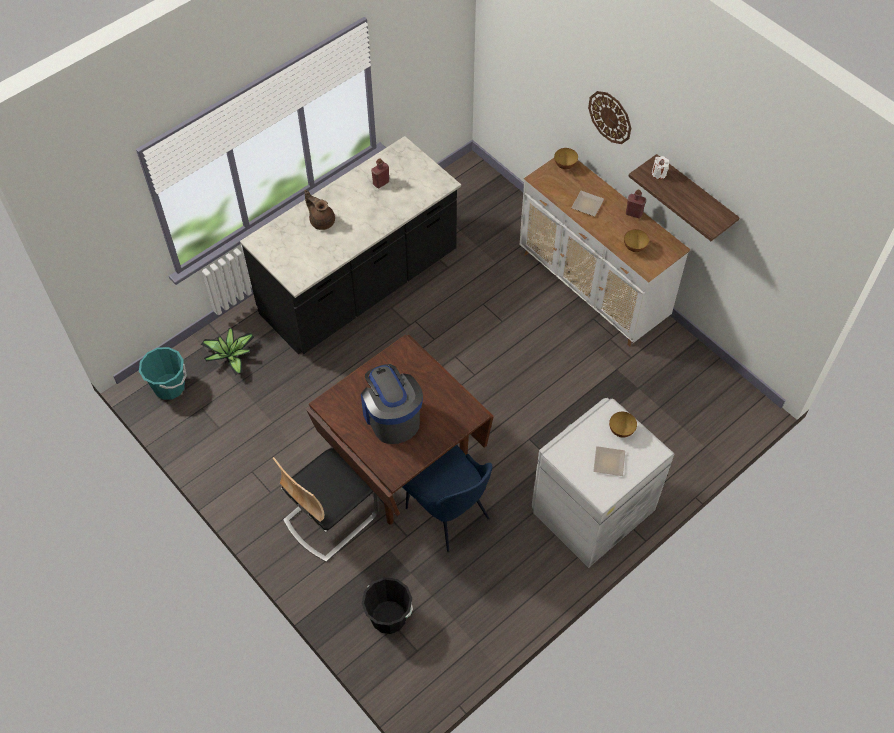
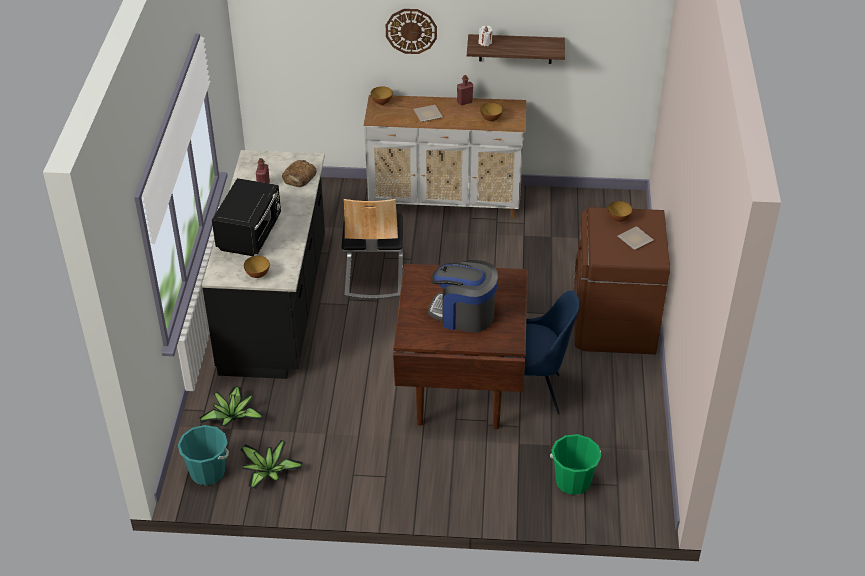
camera: 45 degrees left, 15 degrees down
chair [273,448,379,562] -> chair moved to [342,199,403,299]
brown teapot [304,190,335,230] -> black microwave [212,178,281,256]
black bucket [362,577,413,634] -> green bucket [550,434,601,495]
white washing machine [532,398,674,568] -> brown washing machine [574,207,670,354]
none -> potted plant [240,440,302,489]
none -> bowl [244,256,270,278]
none -> bread [282,160,317,187]

